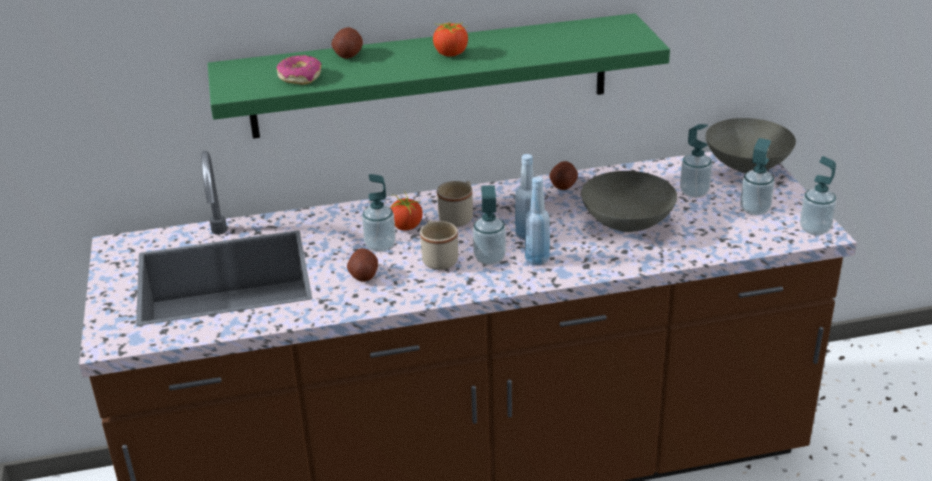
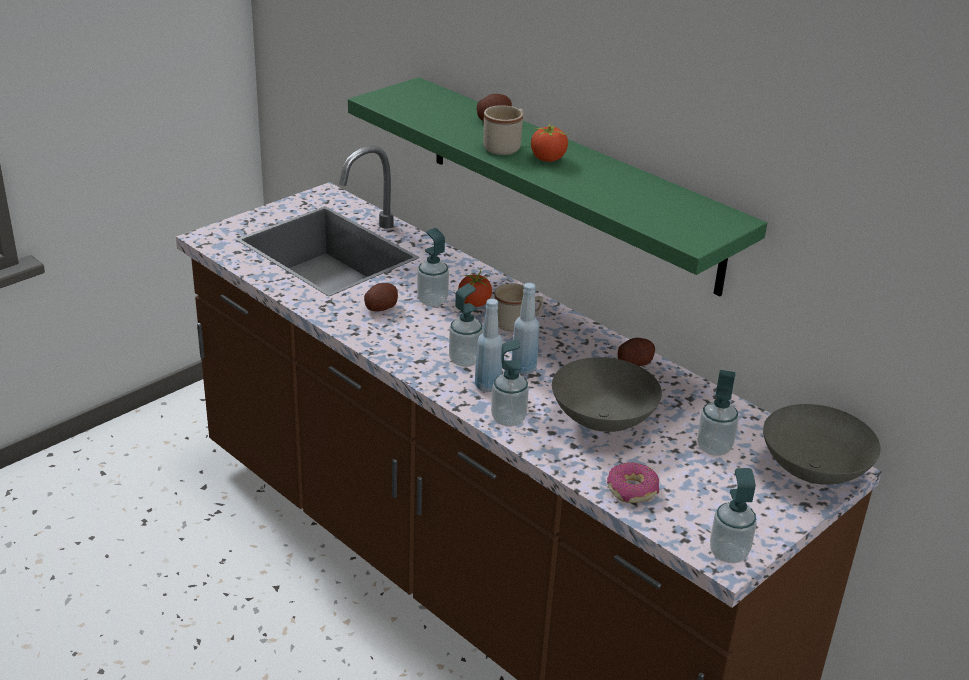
camera: 55 degrees right, 0 degrees up
donut [277,55,321,85] -> donut moved to [607,462,659,503]
beige mug [420,220,458,270] -> beige mug moved to [483,105,524,155]
soap dispenser [740,138,775,215] -> soap dispenser moved to [491,340,529,427]

